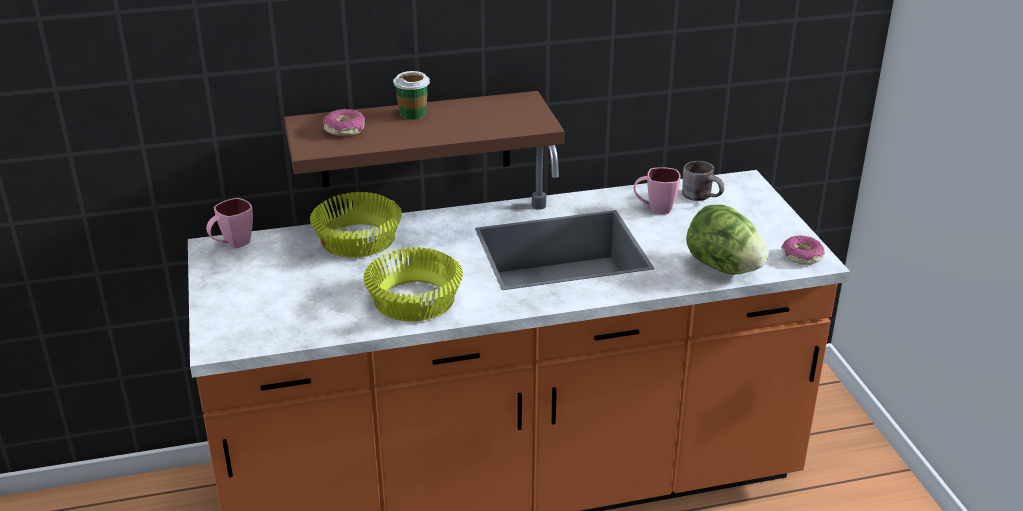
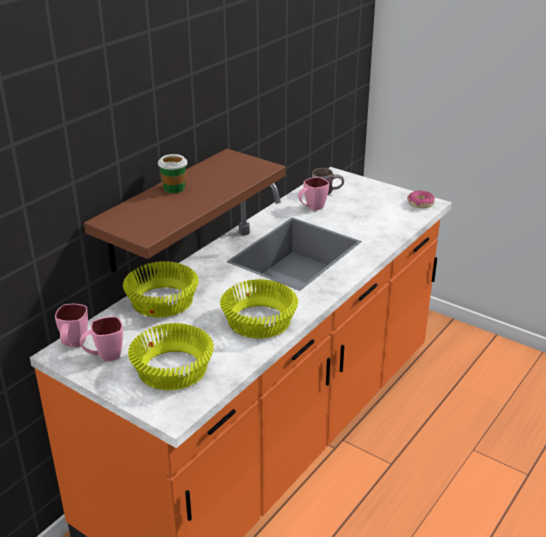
camera: 40 degrees left, 0 degrees up
donut [323,109,365,136] -> none
lettuce [686,205,769,275] -> none
none -> pink mug [80,317,123,361]
none -> yellow bowl [128,323,214,390]

